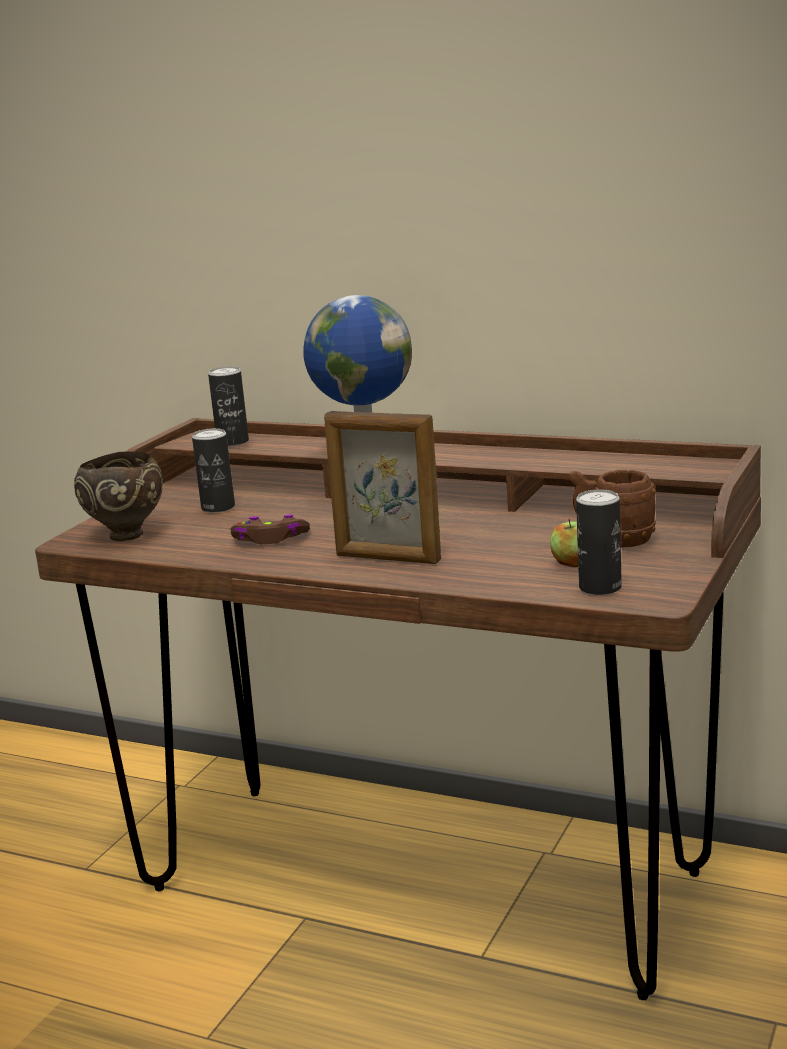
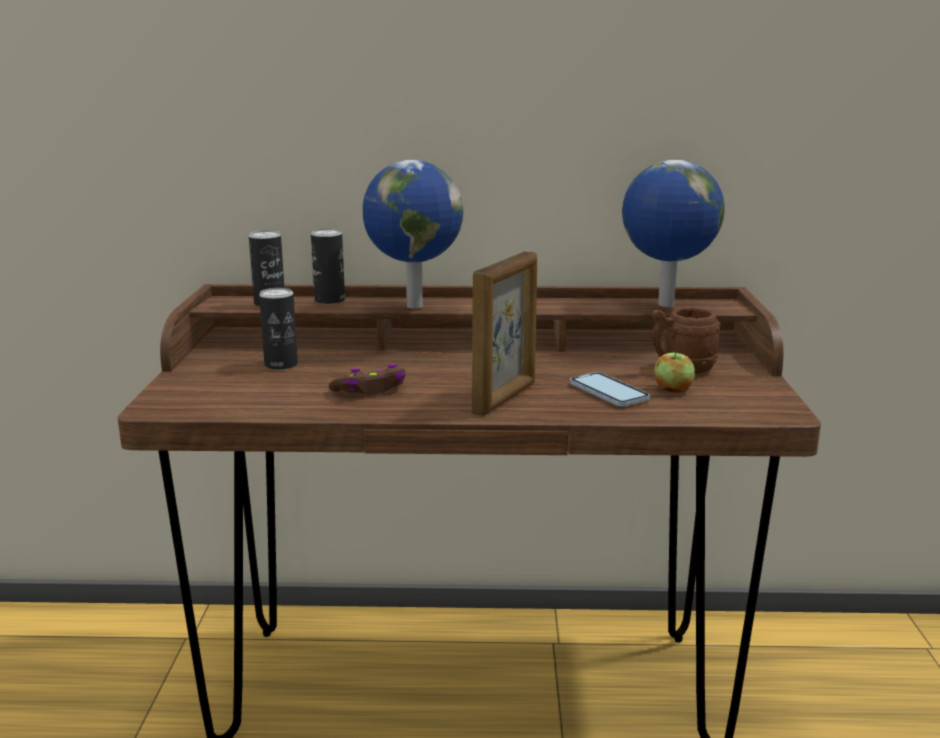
camera: 25 degrees left, 0 degrees up
brown bowl [74,452,163,541] -> none
picture frame [324,411,441,564] -> picture frame turned 60 degrees counterclockwise [472,251,537,416]
can [576,489,622,595] -> can moved to [311,229,345,304]
none -> phone [570,372,650,406]
none -> globe [622,160,725,307]

